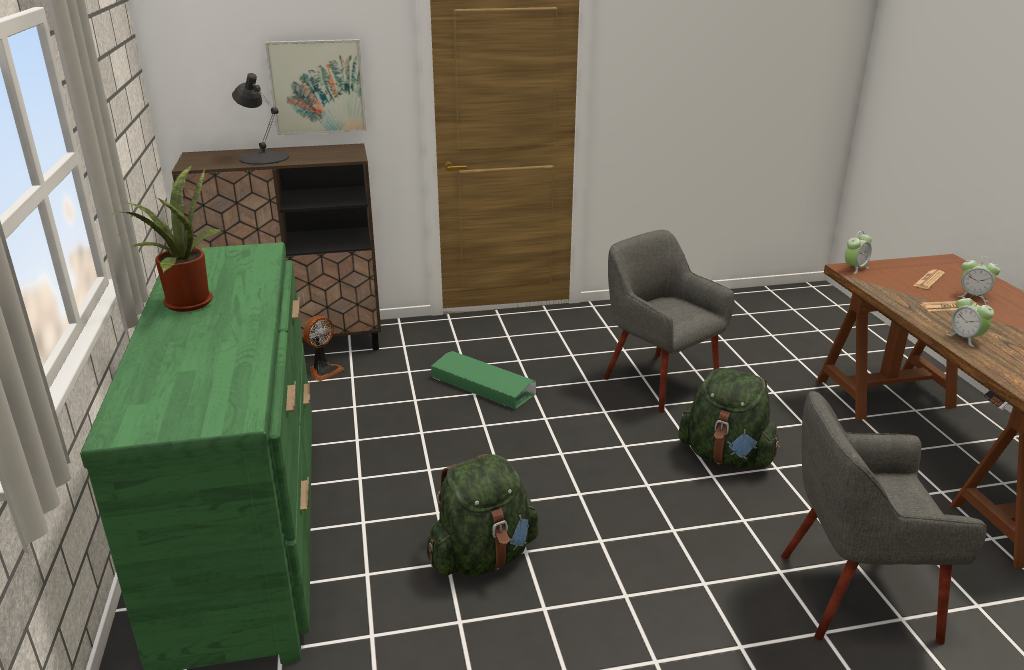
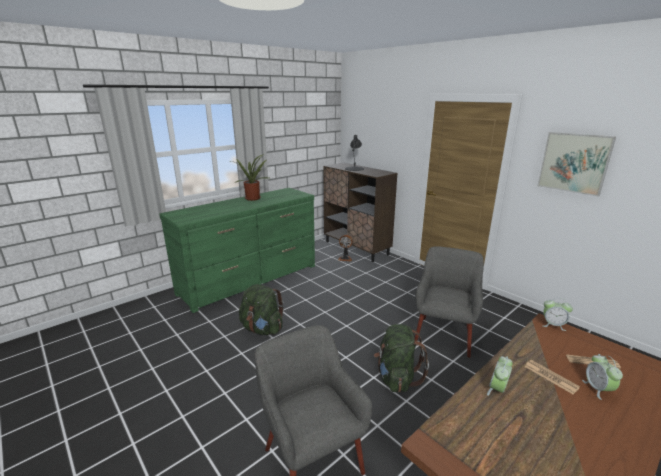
camera: 60 degrees right, 5 degrees down
picture [265,39,367,135] -> picture moved to [537,132,616,197]
green storage box [431,351,536,409] -> none

